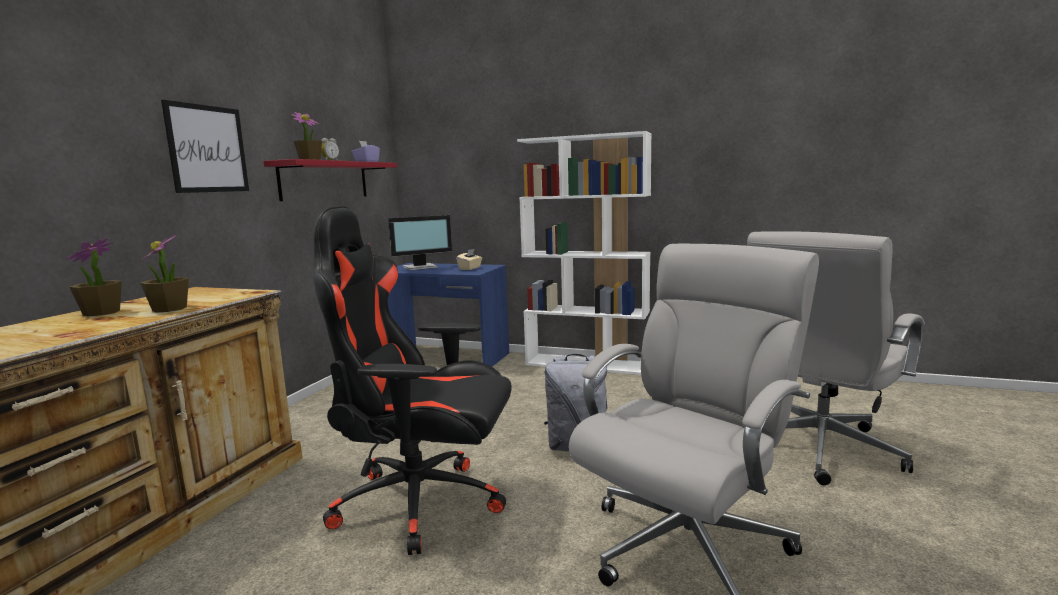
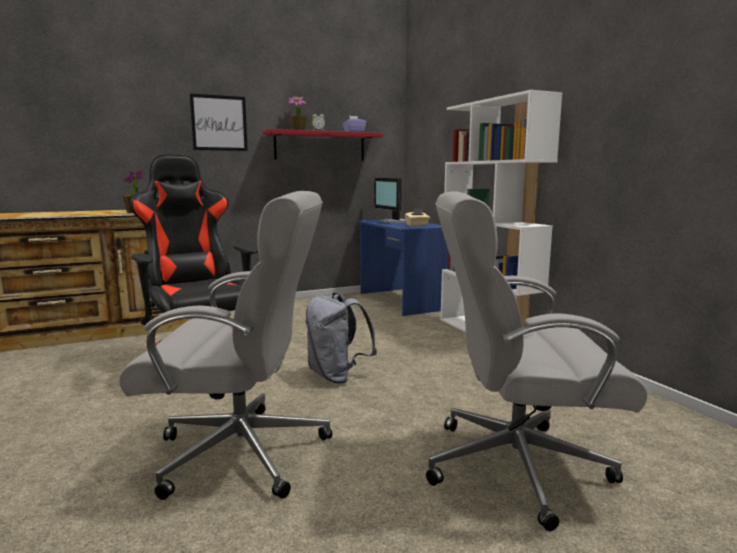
camera: 45 degrees right, 0 degrees up
potted plant [66,238,122,317] -> none
monitor [388,215,452,270] -> monitor turned 45 degrees clockwise [374,178,406,223]

